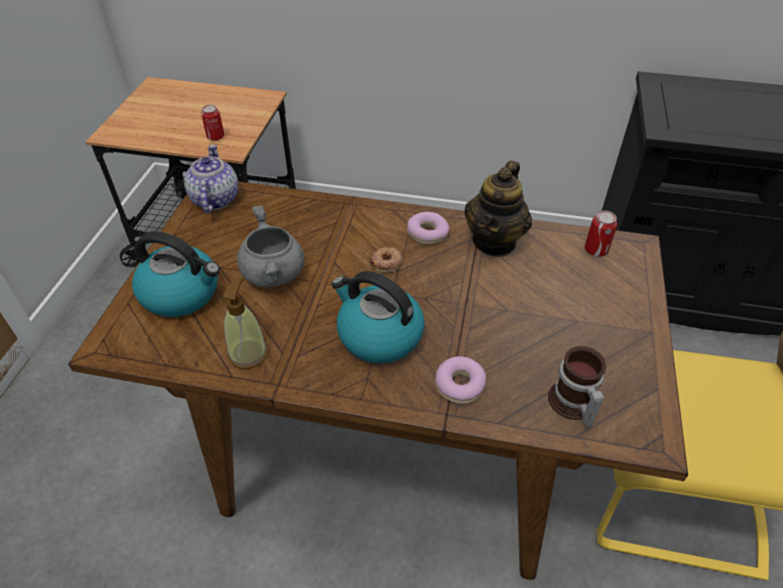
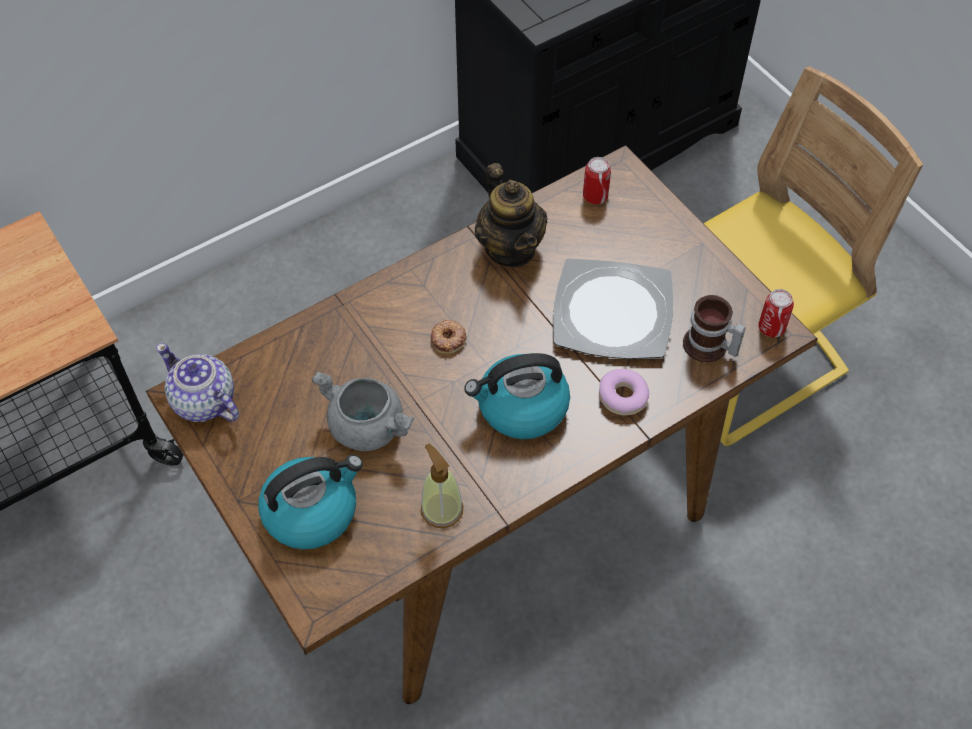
camera: 45 degrees left, 10 degrees up
can [201,105,224,141] -> can moved to [758,289,794,337]
donut [407,212,449,245] -> none
none -> plate [553,259,673,359]

